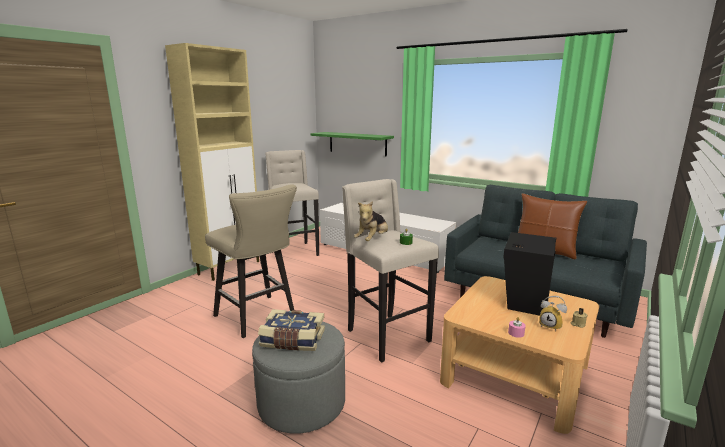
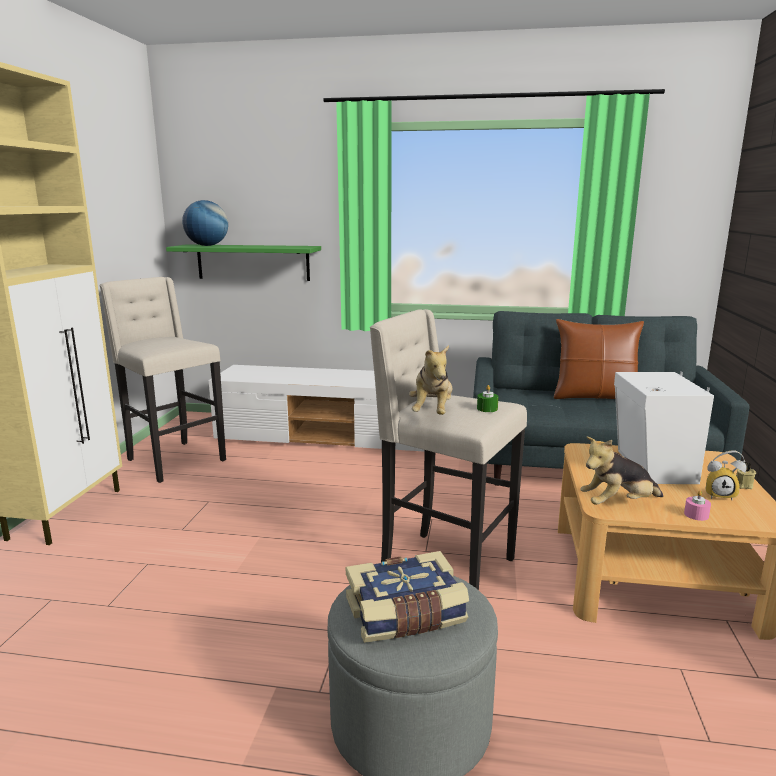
camera: 25 degrees left, 0 degrees up
beige stool [205,184,297,338] -> none
black speaker [503,232,556,316] -> white speaker [614,371,714,484]
none -> globe [182,200,228,246]
none -> plush toy [581,437,663,505]

